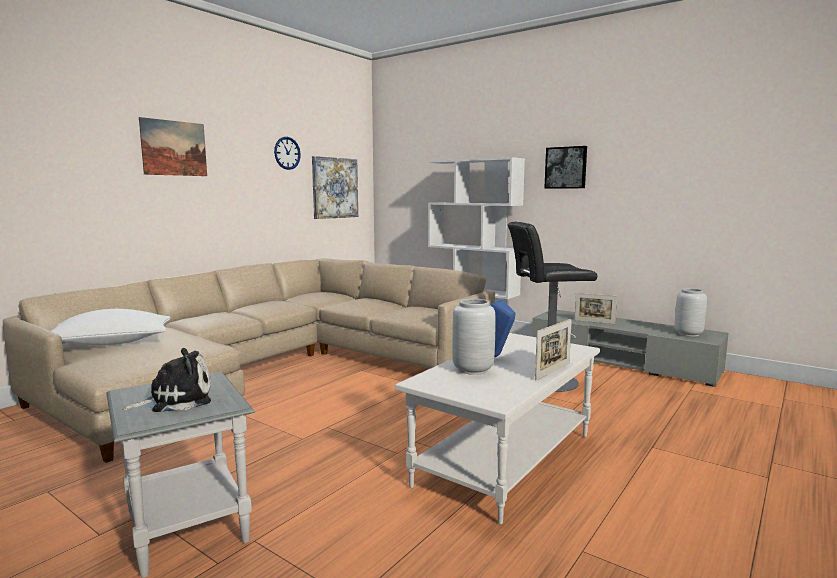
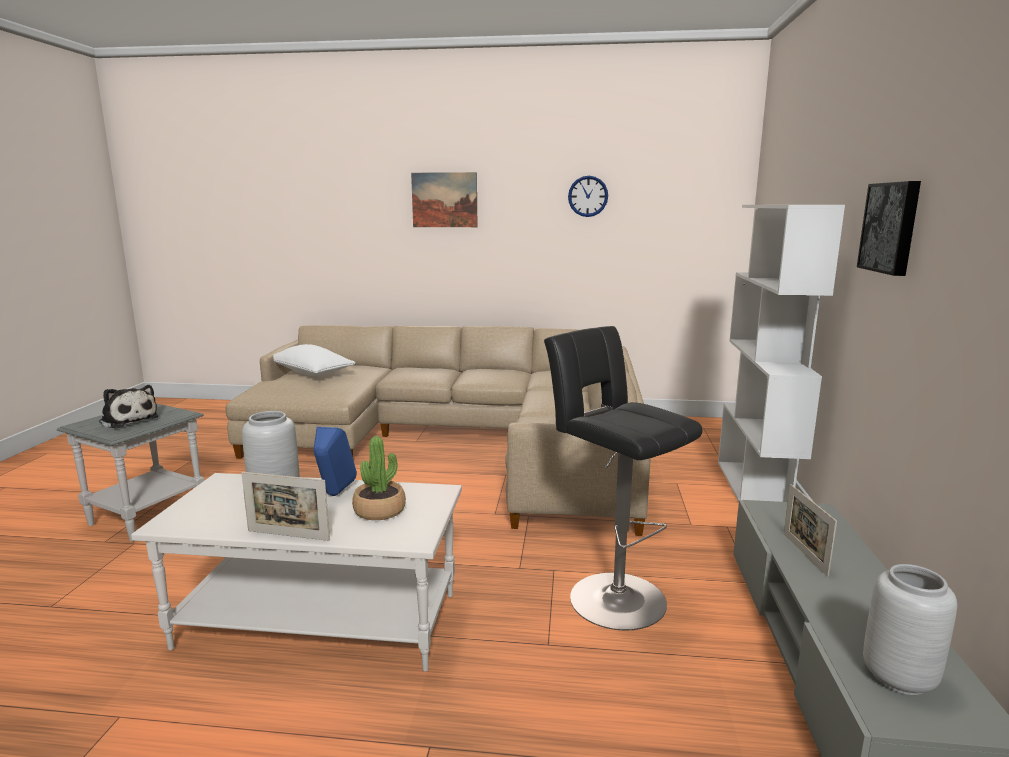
camera: 60 degrees right, 5 degrees up
picture [312,156,358,219] -> none
none -> potted plant [352,436,406,520]

